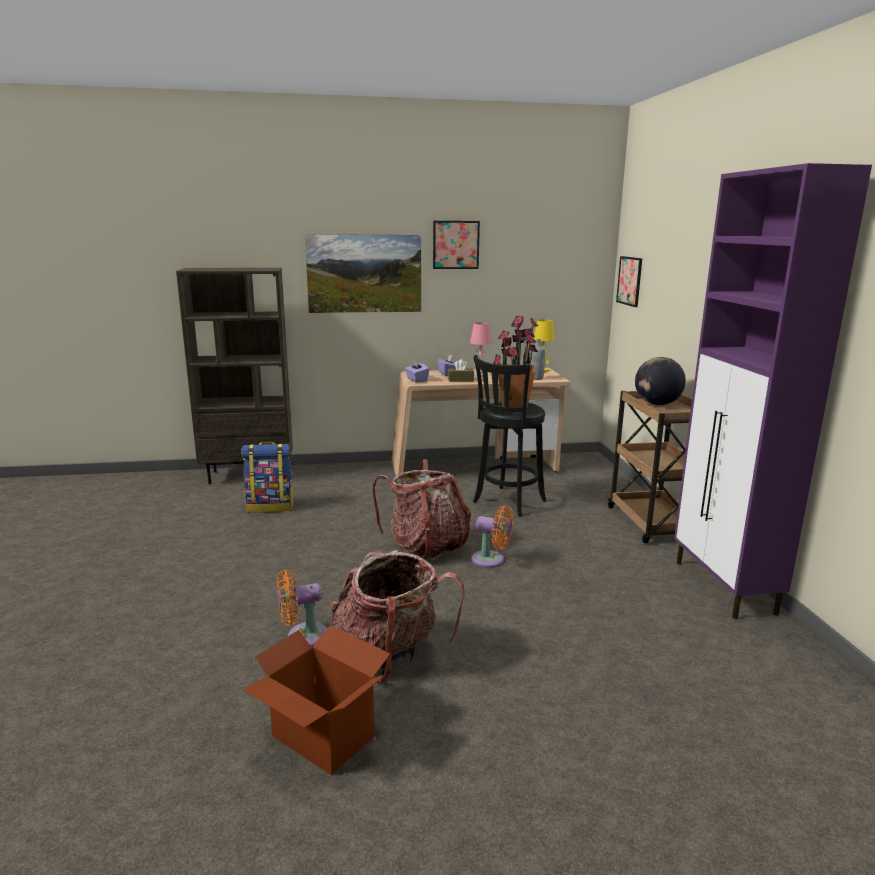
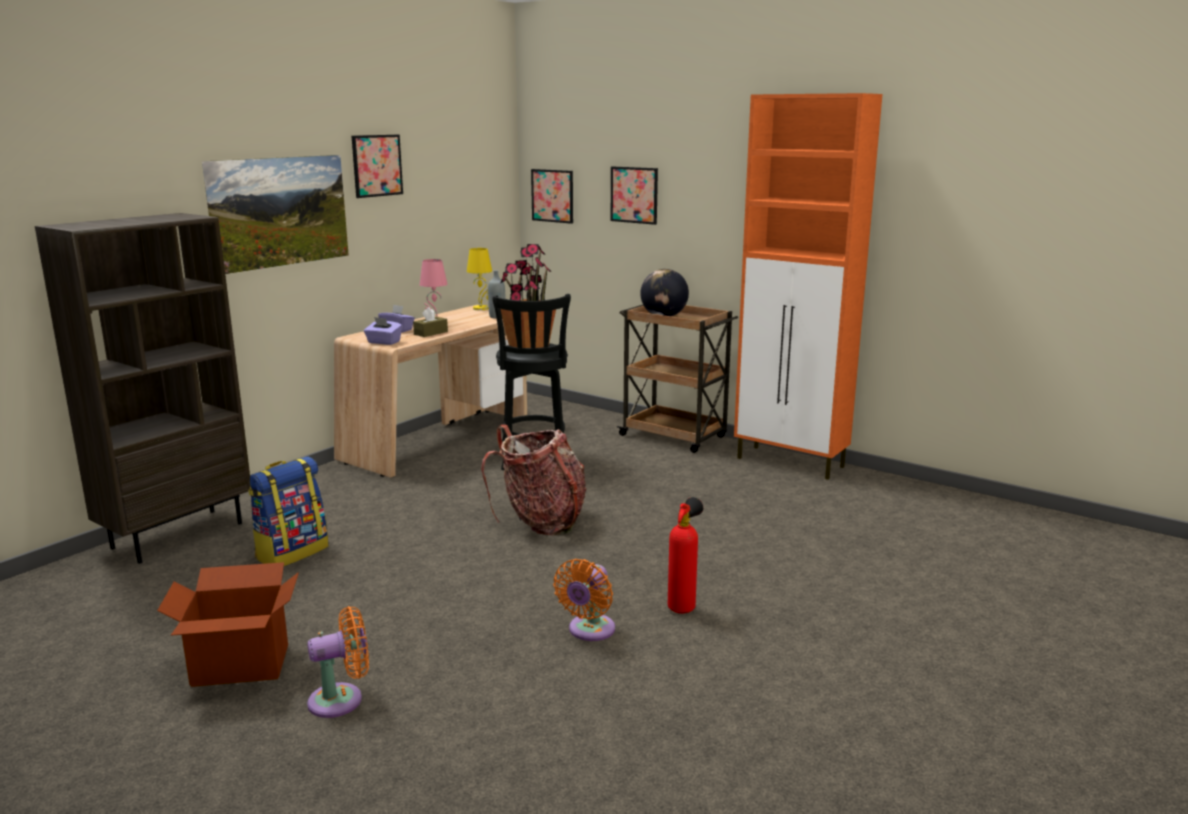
camera: 45 degrees left, 0 degrees up
cardboard box [243,625,390,775] -> cardboard box moved to [157,562,299,687]
backpack [331,550,465,682] -> fire extinguisher [668,497,703,614]
orange fan [472,505,514,568] -> orange fan moved to [307,606,369,718]
purple cabinet [674,163,872,619] -> orange cabinet [734,93,883,480]
none -> picture [611,166,658,225]

